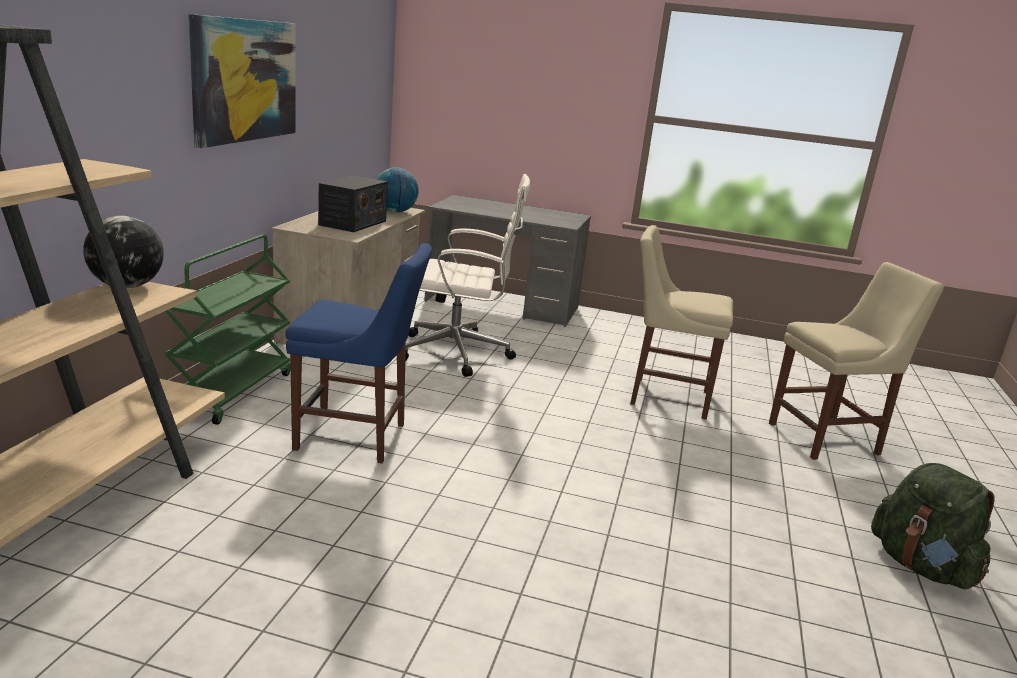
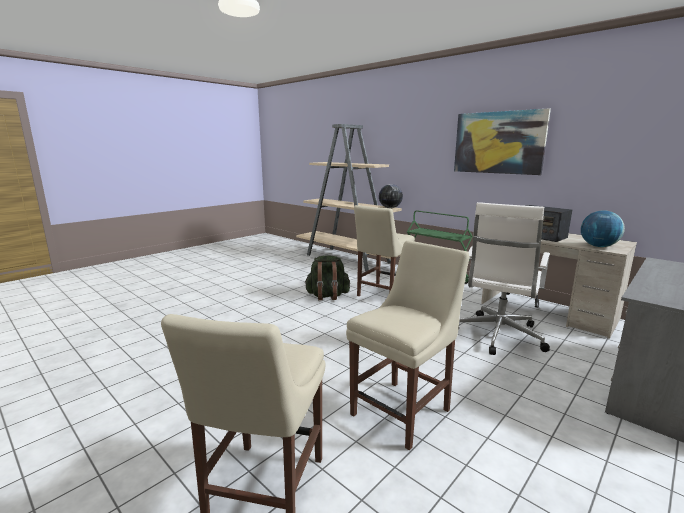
camera: 120 degrees right, 5 degrees down
blue chair [286,243,432,463] -> beige chair [354,205,415,296]
green backpack [871,463,994,589] -> green backpack moved to [304,256,350,300]

